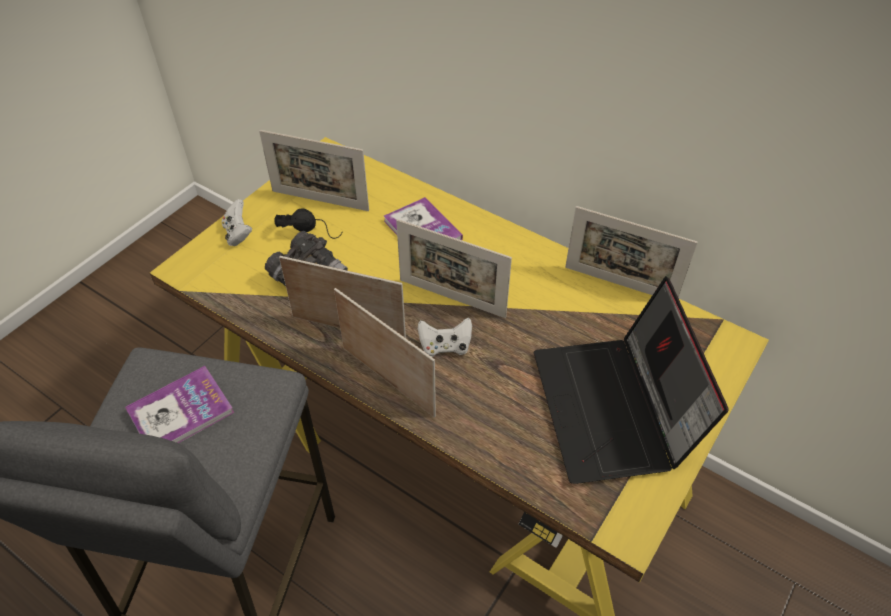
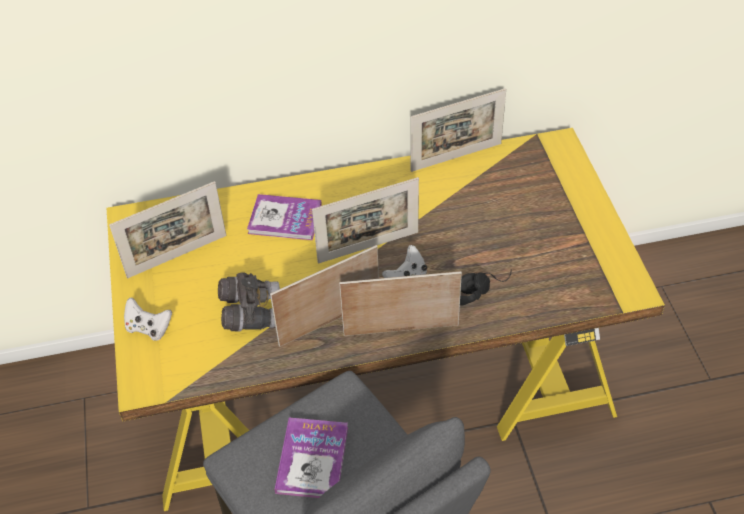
camera: 45 degrees left, 0 degrees up
black headphones [274,208,343,239] -> black headphones moved to [460,269,512,305]
laptop [534,276,729,484] -> none

